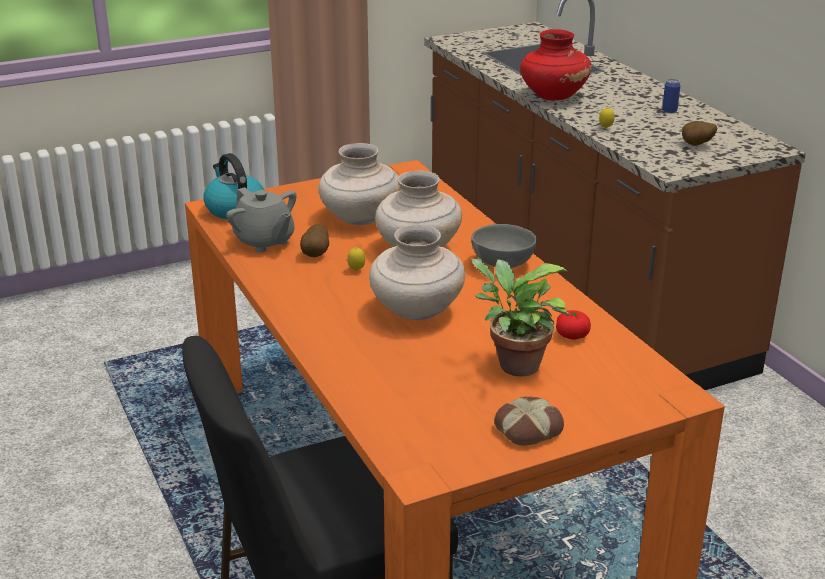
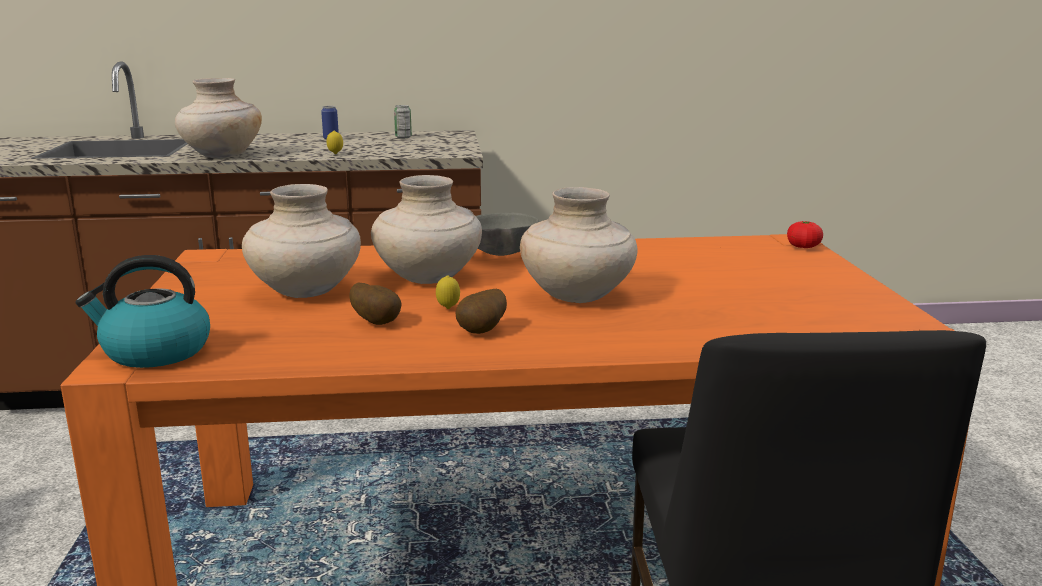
camera: 70 degrees left, 10 degrees down
grey teapot [226,187,297,253] -> none
potted plant [470,258,569,376] -> none
bread [494,396,564,446] -> none
red vase [520,29,591,101] -> beige vase [175,78,262,158]
tomato [556,310,591,340] -> tomato moved to [787,221,823,248]
potato [682,121,718,146] -> potato moved to [455,289,507,334]
none -> can [394,105,412,138]

